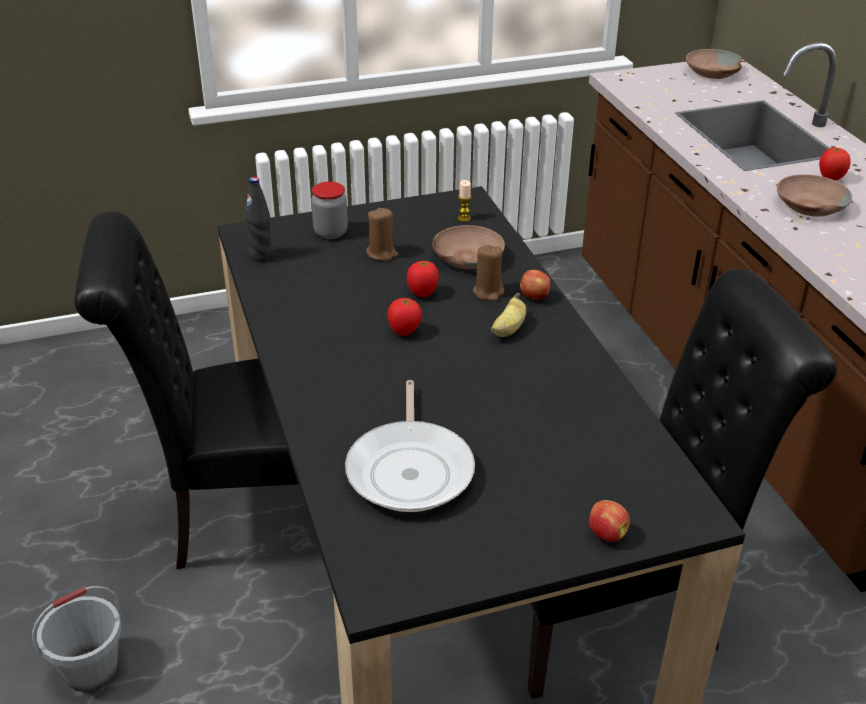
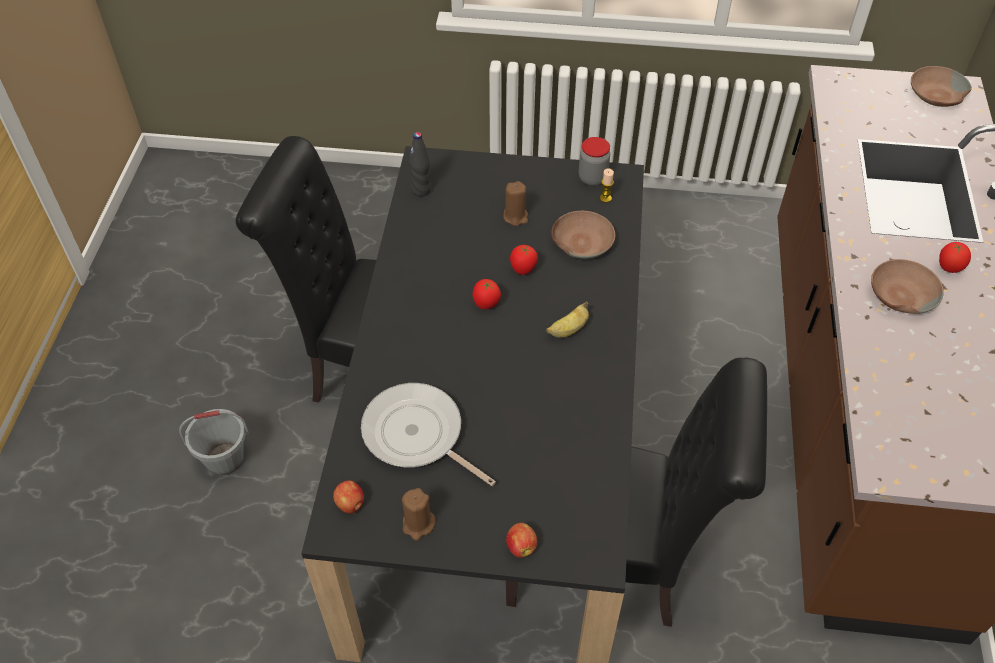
camera: 25 degrees right, 15 degrees up
jar [311,182,348,239] -> jar moved to [579,137,610,186]
frying pan [345,380,475,512] -> frying pan turned 105 degrees clockwise [361,383,496,486]
brown candle [473,245,504,301] -> brown candle moved to [402,488,436,540]
apple [520,270,551,300] -> apple moved to [333,480,364,514]

